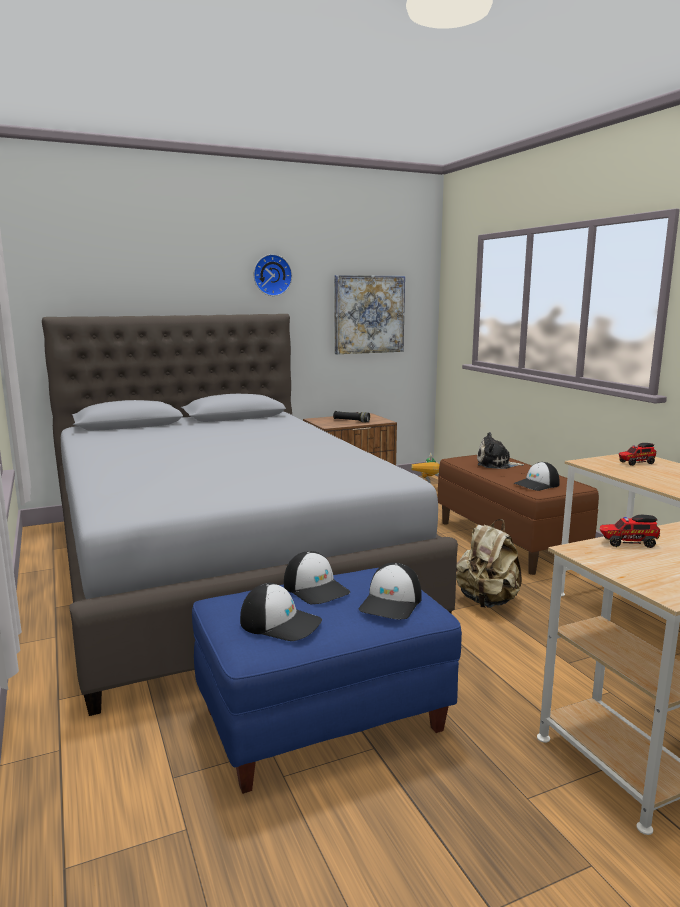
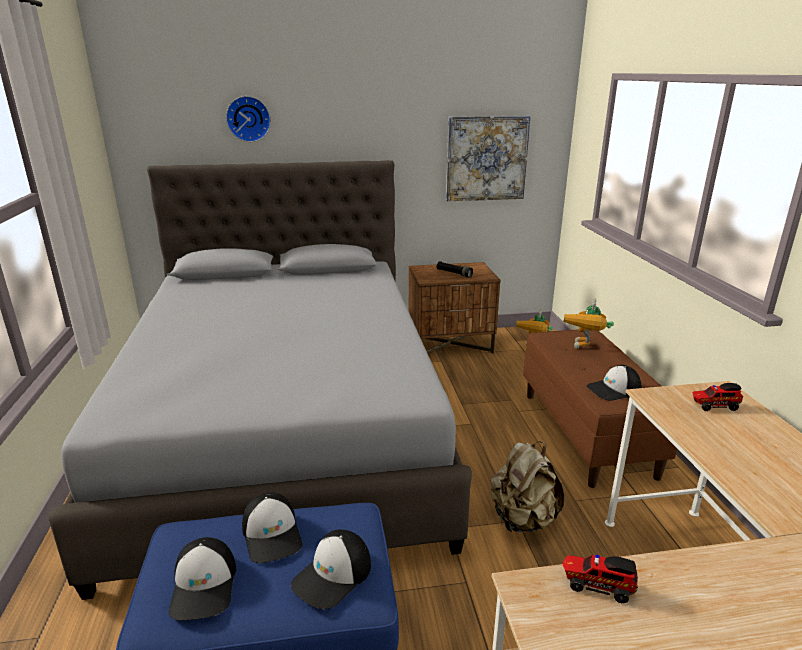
camera: 15 degrees right, 10 degrees up
cap [240,583,322,641] -> cap turned 45 degrees clockwise [169,537,236,621]
wall clock [254,254,292,296] -> wall clock moved to [226,96,271,142]
plush toy [477,432,524,469] -> toy robot [564,299,614,348]

